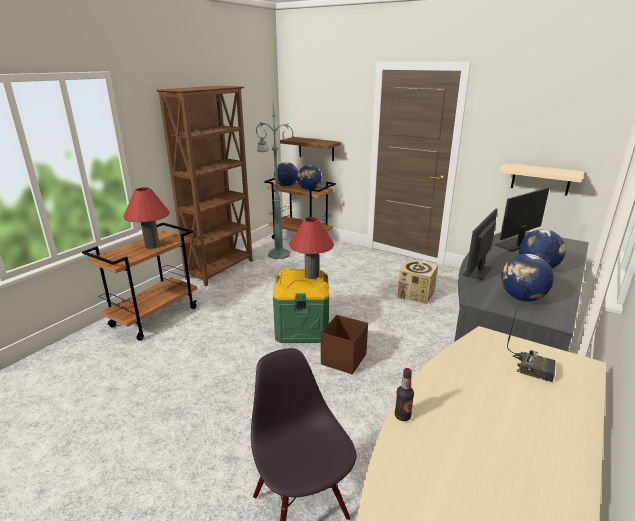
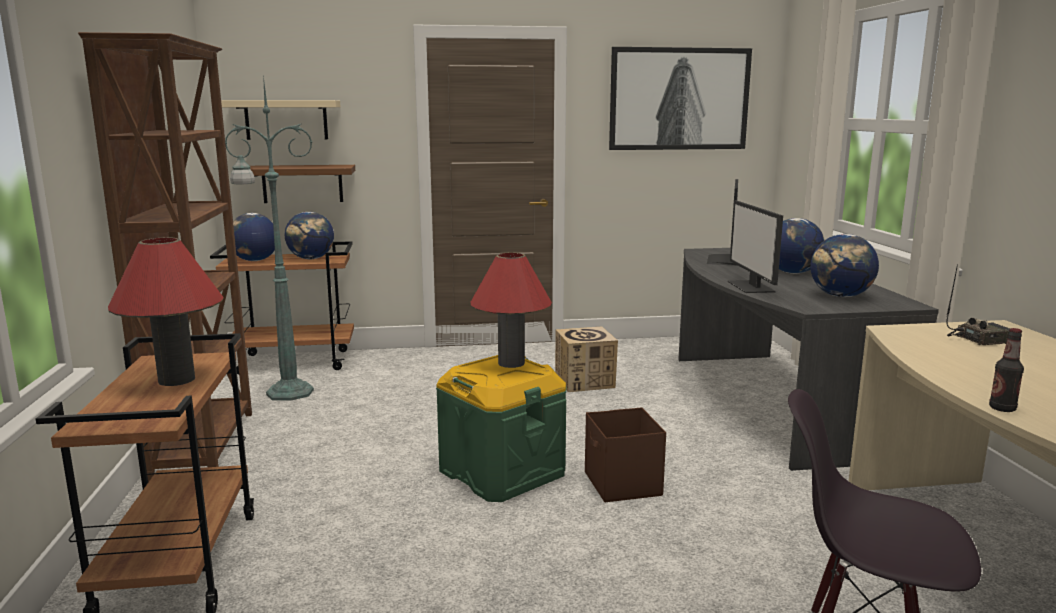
camera: 40 degrees left, 10 degrees down
beige shelf [499,163,584,196] -> beige shelf moved to [221,100,340,140]
none -> picture [609,47,752,150]

